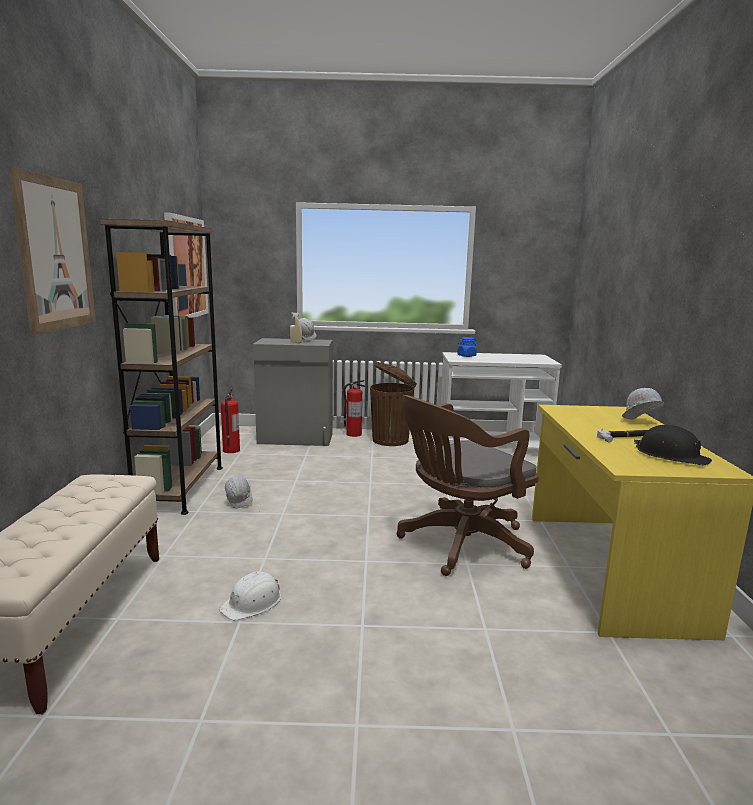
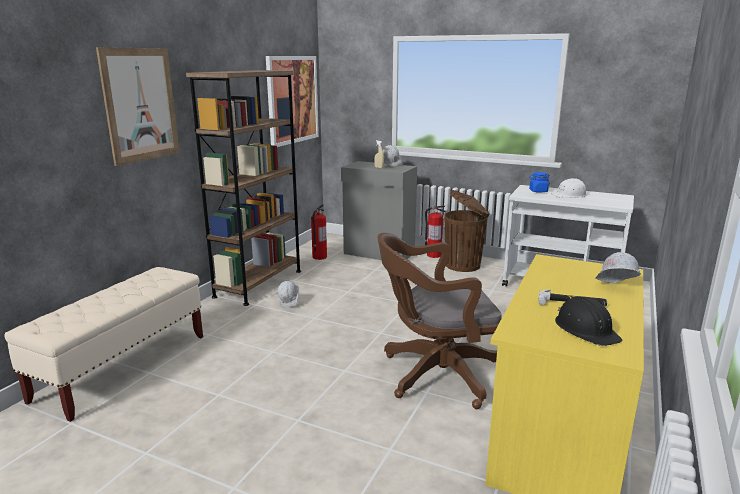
camera: 25 degrees right, 5 degrees up
white hard hat [219,572,281,620] -> white hard hat moved to [552,178,587,198]

